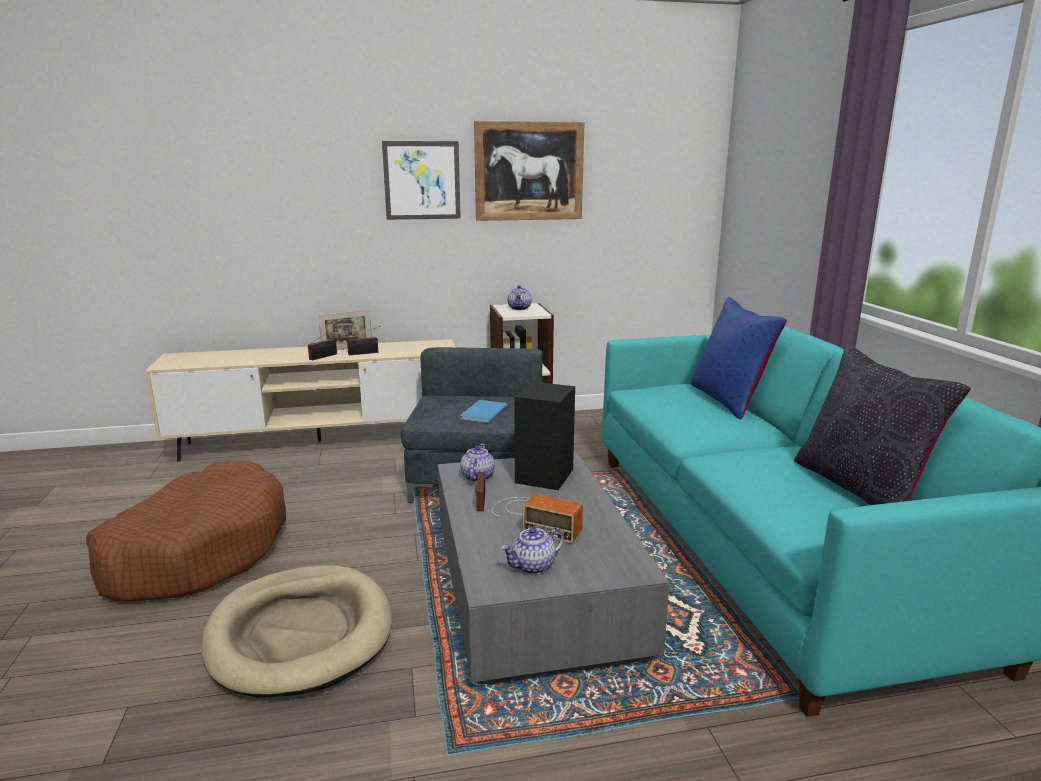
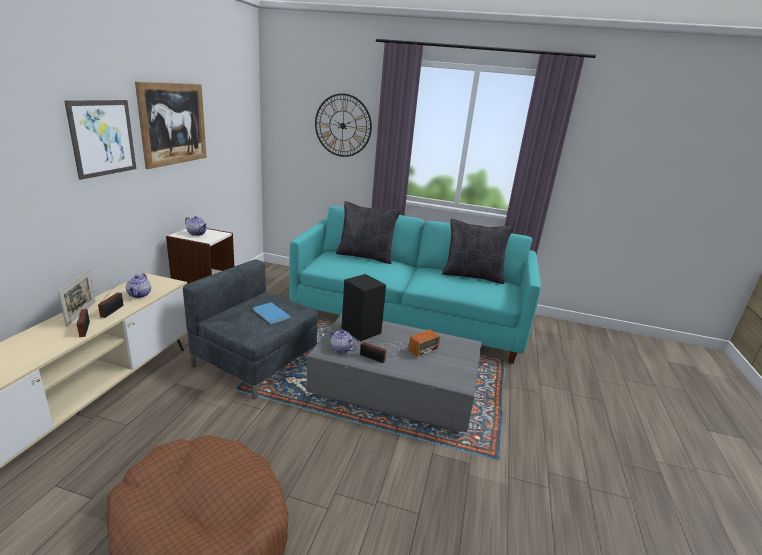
camera: 65 degrees left, 5 degrees up
beige dog bed [202,565,392,698] -> none
teapot [501,527,564,574] -> teapot moved to [126,273,151,298]
blue pillow [690,297,787,420] -> black pillow [335,201,401,264]
none -> wall clock [315,93,372,157]

